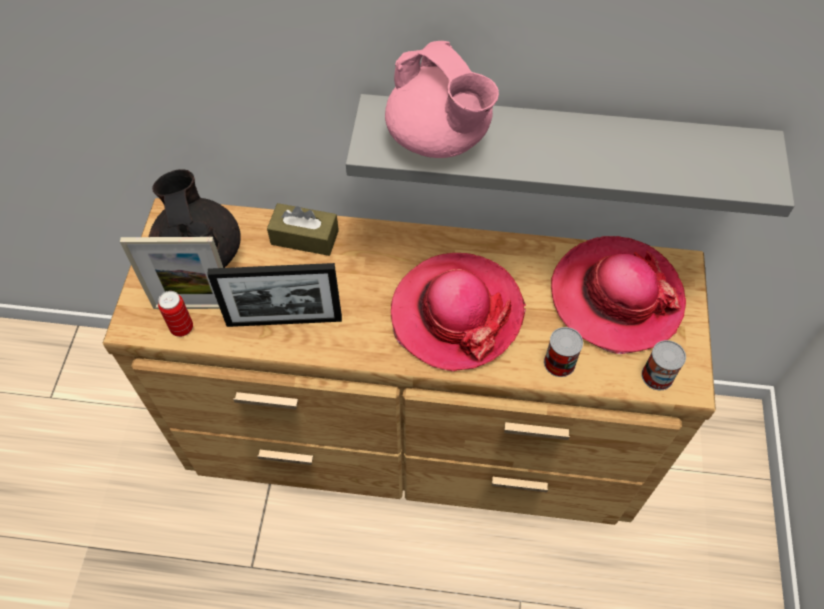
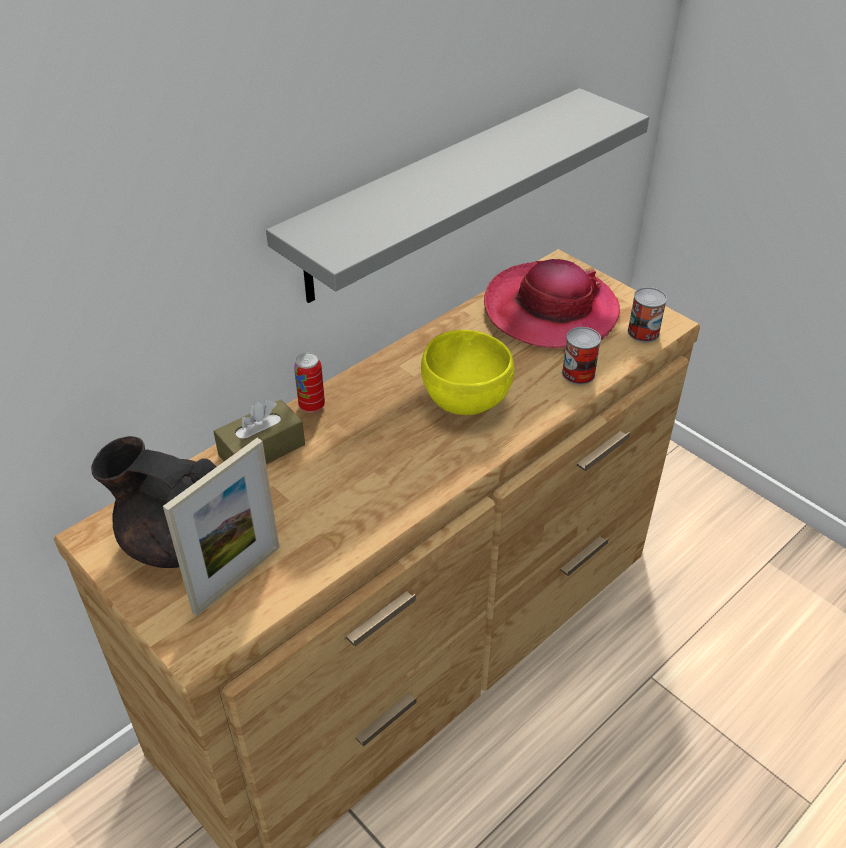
camera: 50 degrees left, 15 degrees down
can [158,291,193,337] -> can moved to [294,352,325,413]
picture frame [207,263,342,327] -> none
pink teapot [385,41,499,158] -> none
hat [391,253,526,372] -> yellow bowl [421,330,515,415]

